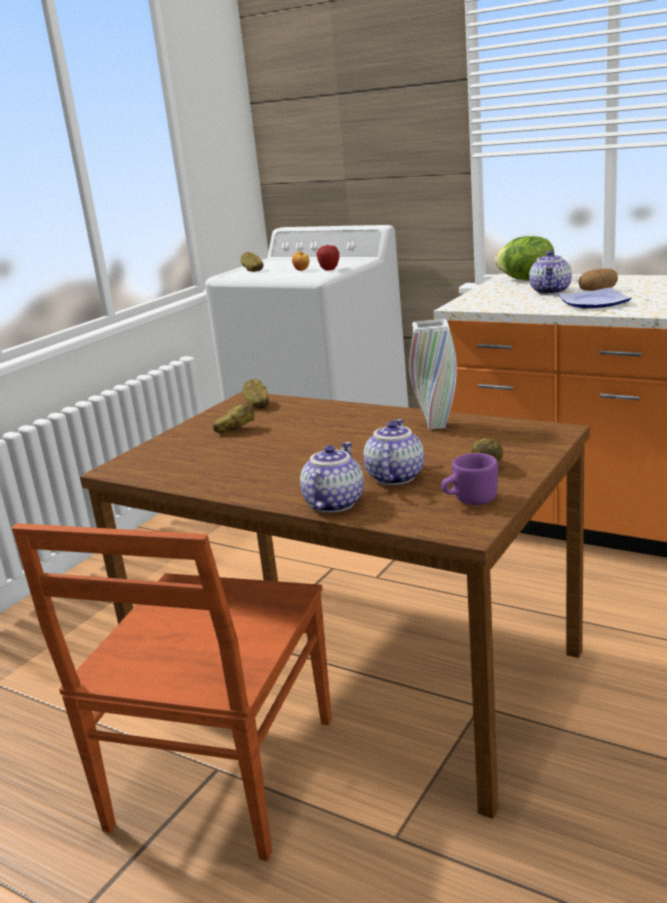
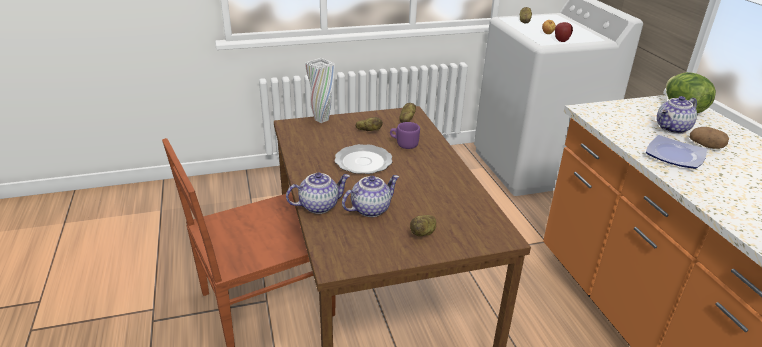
camera: 40 degrees right, 10 degrees up
white vase [409,319,457,429] -> white vase moved to [305,58,335,123]
purple mug [441,453,498,505] -> purple mug moved to [390,122,420,149]
none -> plate [334,144,392,174]

